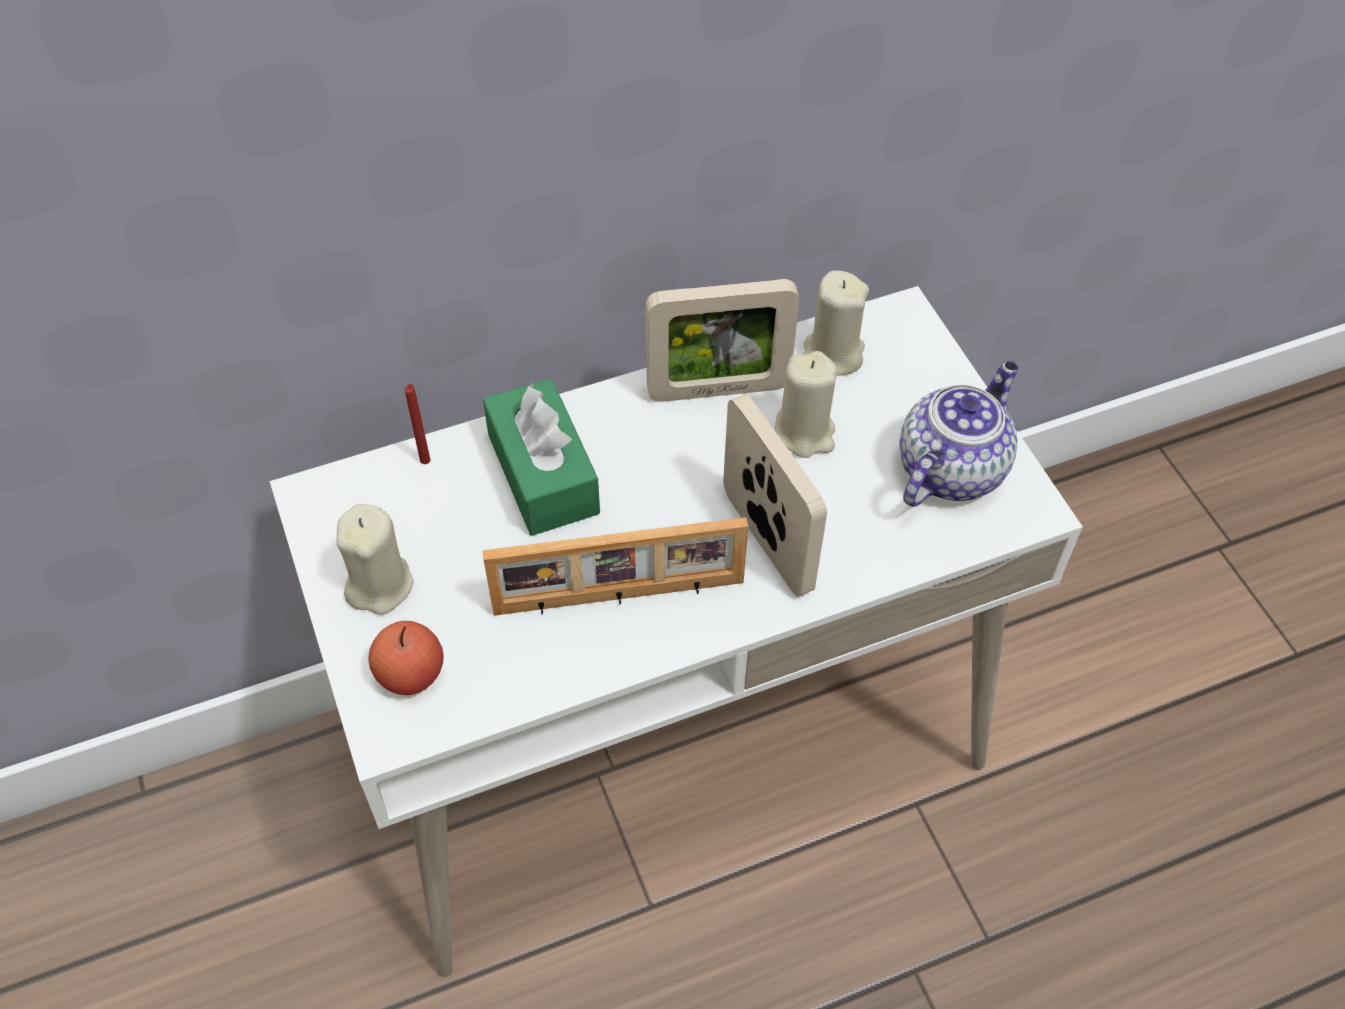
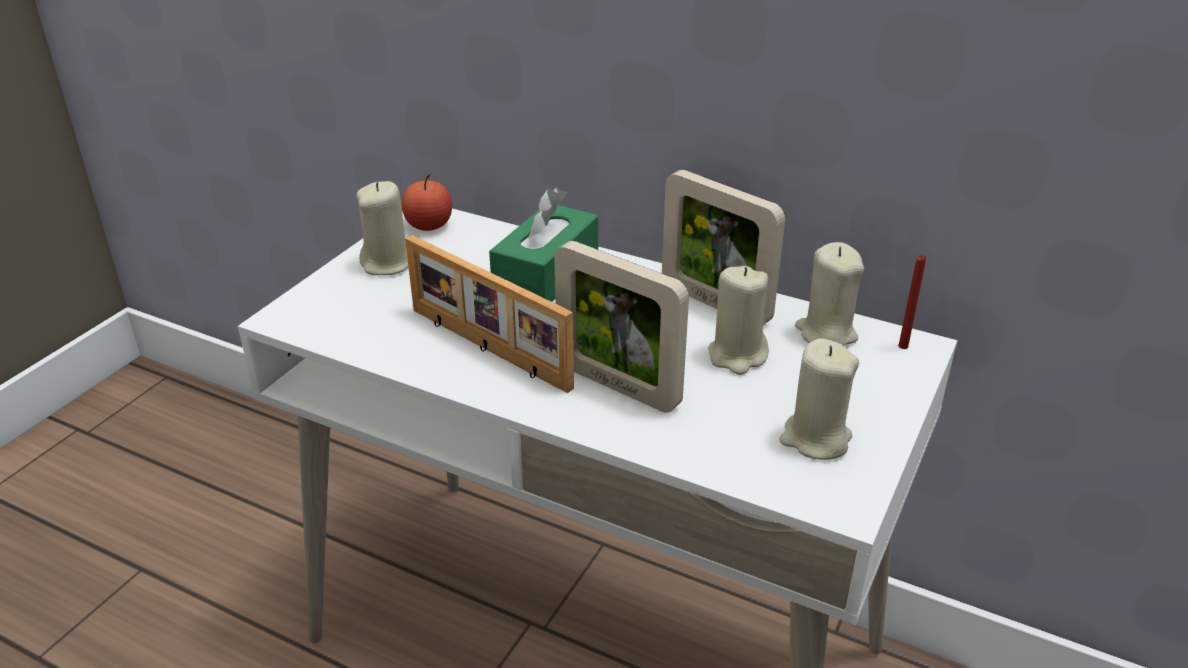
camera: 50 degrees right, 20 degrees down
apple [368,621,444,695] -> apple moved to [402,174,452,231]
red candle [405,384,430,464] -> red candle moved to [899,255,926,349]
picture frame [723,394,827,597] -> picture frame turned 105 degrees clockwise [554,241,689,412]
teapot [899,361,1019,507] -> beige candle [780,339,859,460]

